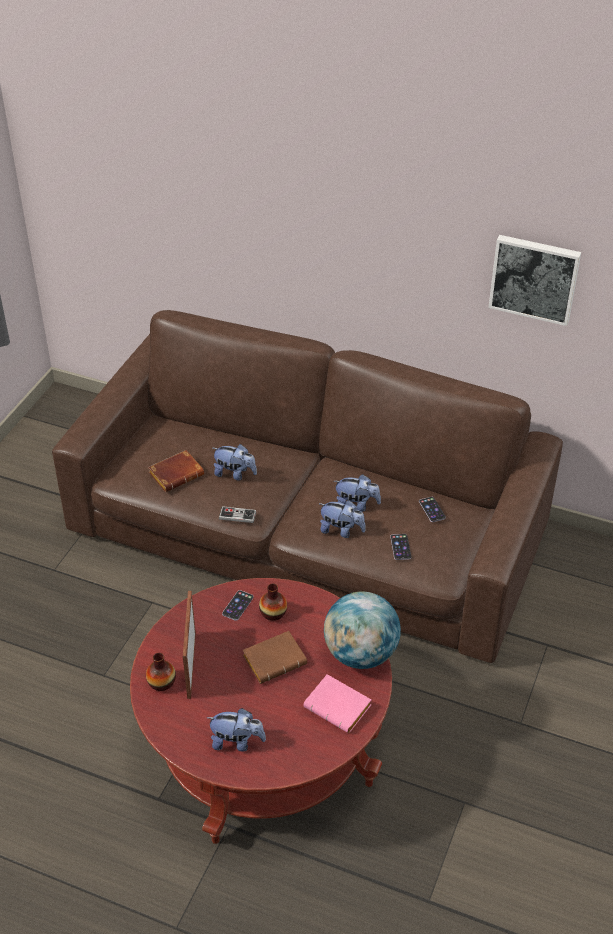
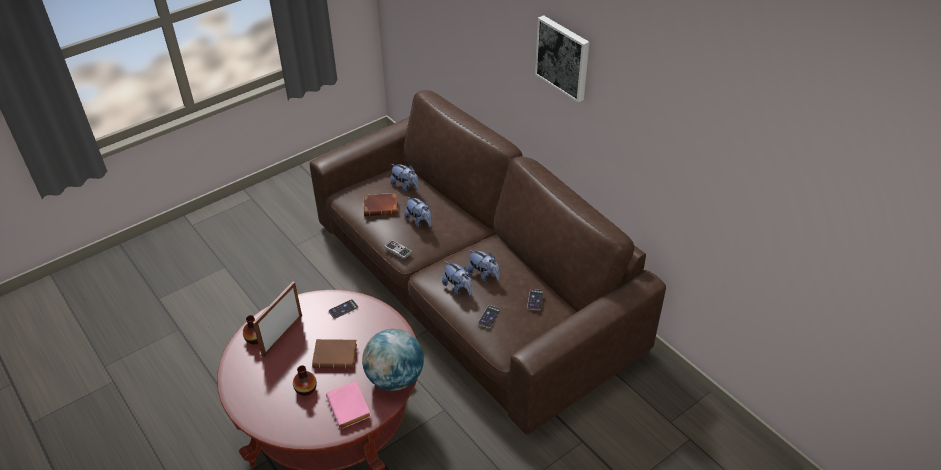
camera: 30 degrees right, 0 degrees up
plush toy [207,708,266,752] -> plush toy moved to [391,164,419,191]
vase [259,583,287,621] -> vase moved to [293,366,317,396]
picture [488,235,581,326] -> picture moved to [535,15,589,102]

